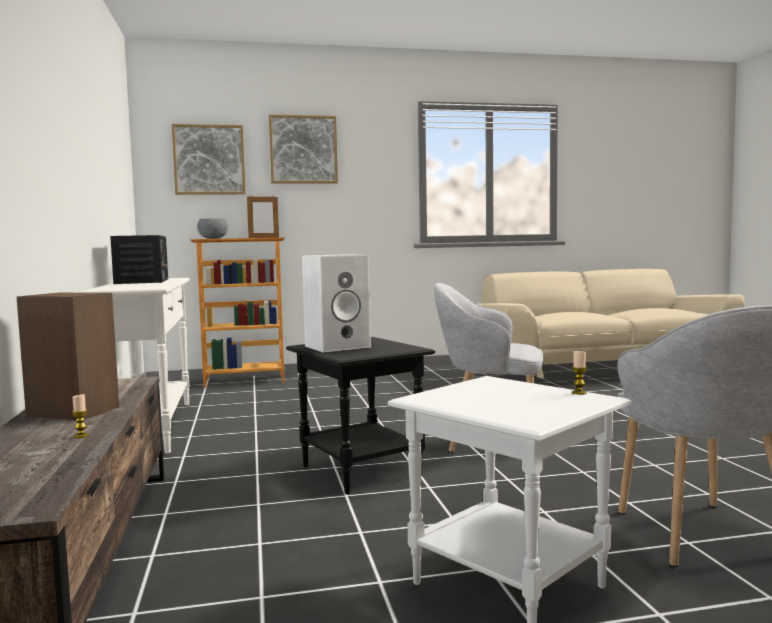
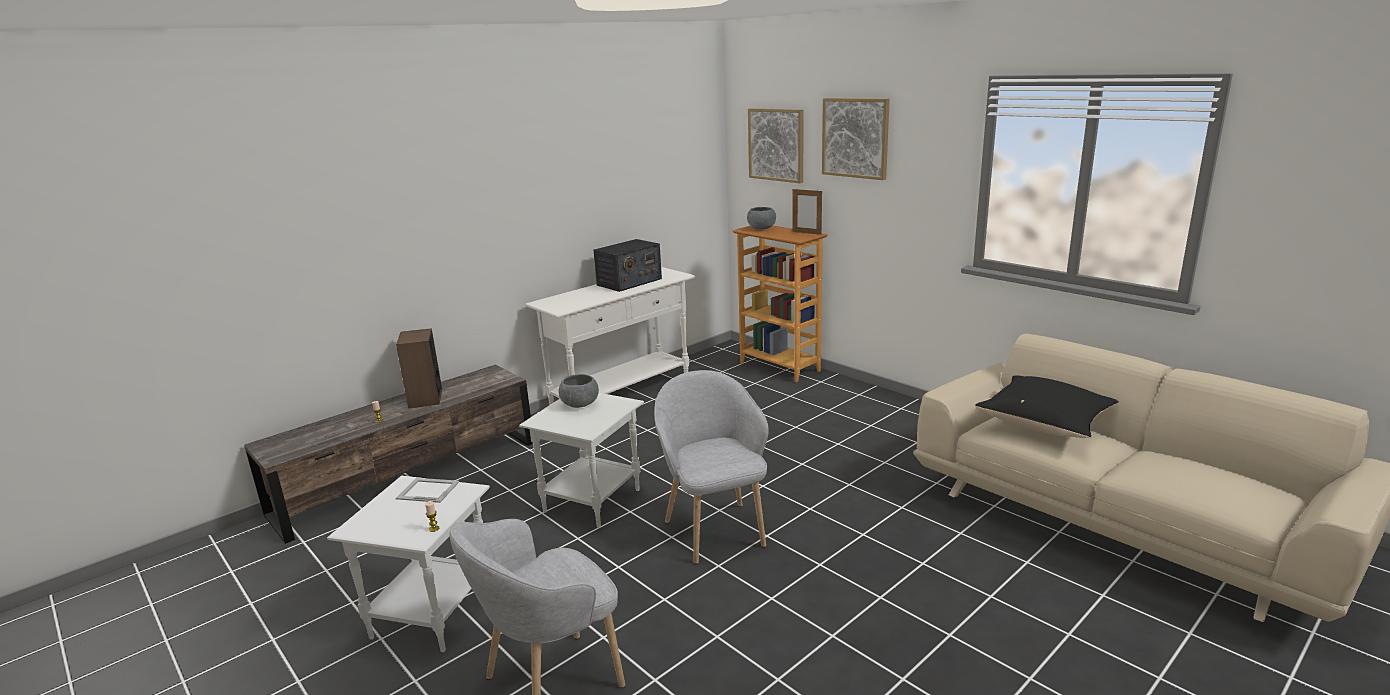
camera: 60 degrees right, 15 degrees up
black side table [286,337,435,494] -> white side table [519,393,644,528]
white speaker [302,254,371,352] -> grey bowl [559,374,599,408]
none -> picture frame [396,478,459,503]
none -> black pillow [975,375,1119,438]

